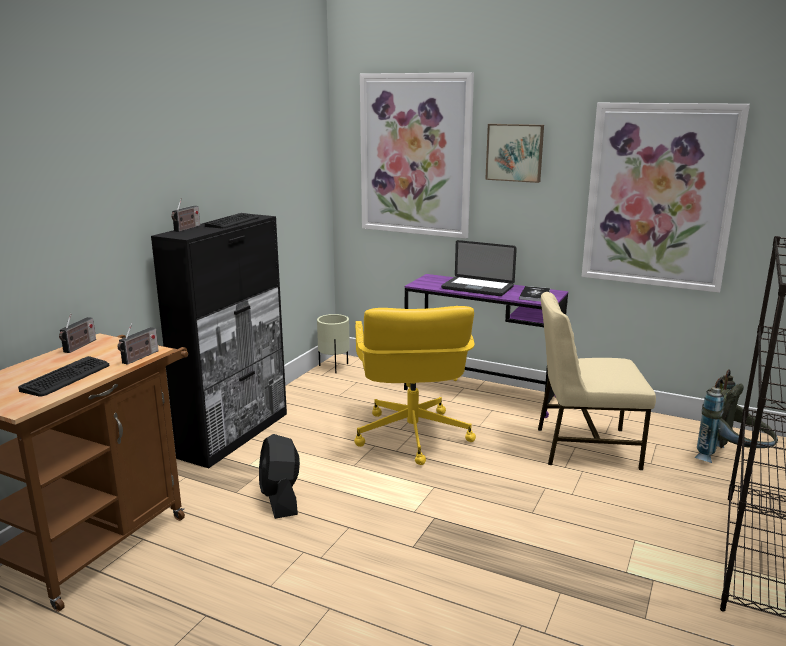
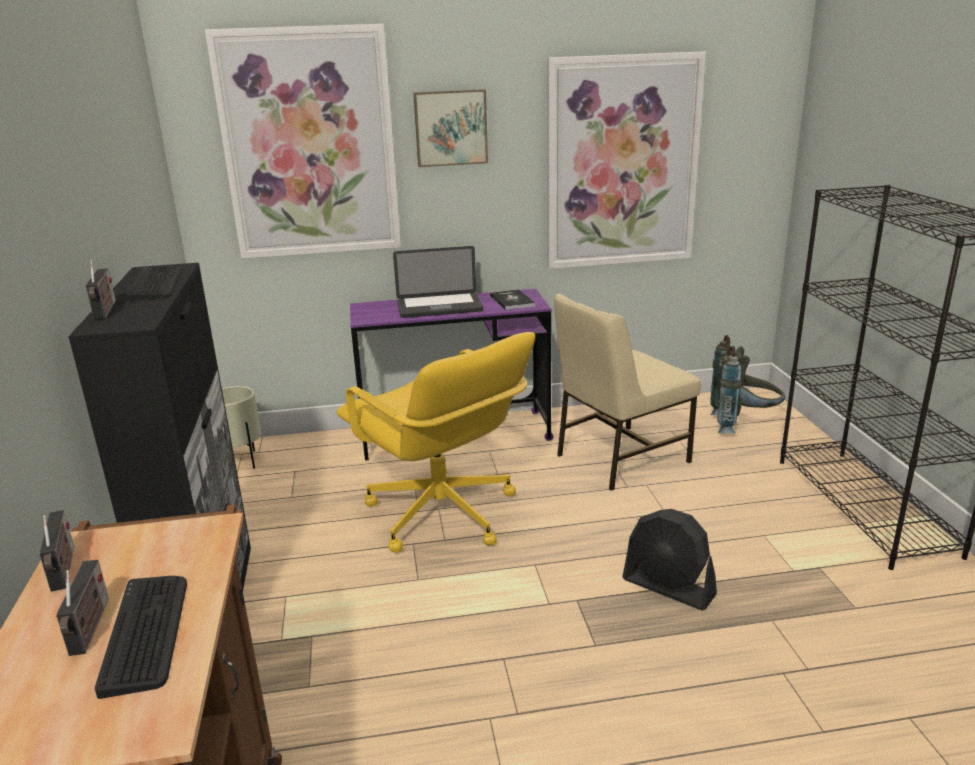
camera: 35 degrees left, 5 degrees up
radio [117,323,159,365] -> radio moved to [56,560,109,656]
black fan [259,434,300,519] -> black fan moved to [622,509,717,610]

